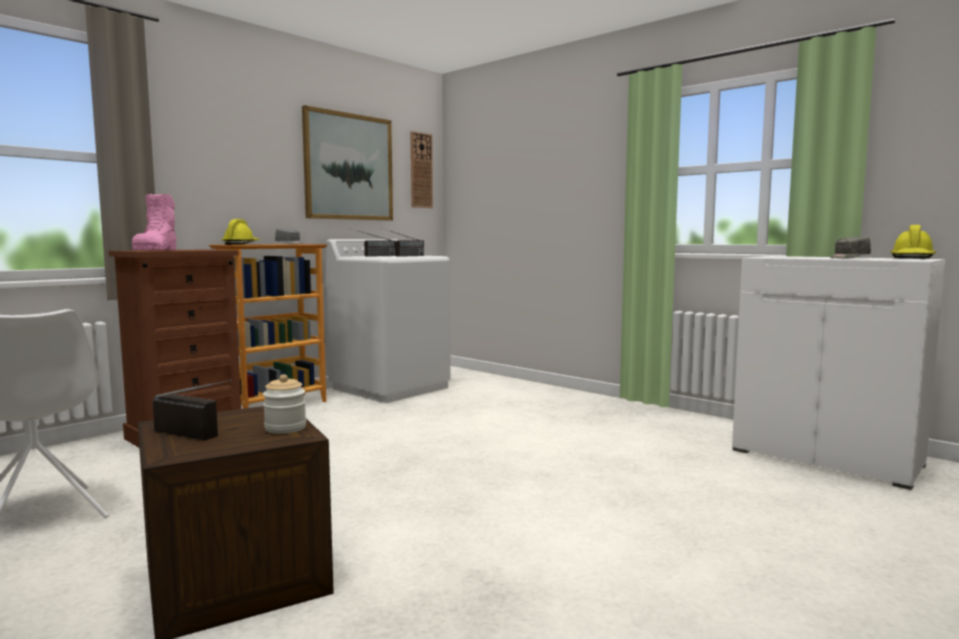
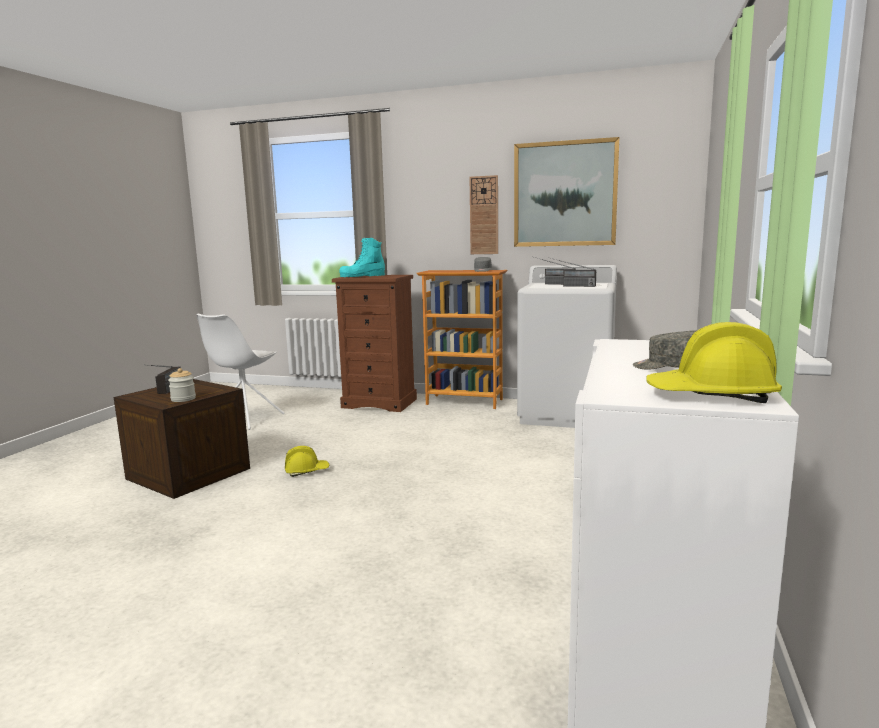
camera: 65 degrees right, 5 degrees up
pink boot [132,194,177,250] -> turquoise boot [339,238,385,277]
yellow hard hat [221,219,260,245] -> yellow hard hat moved to [285,446,330,477]
wall clock [411,131,433,208] -> wall clock moved to [470,175,498,254]

